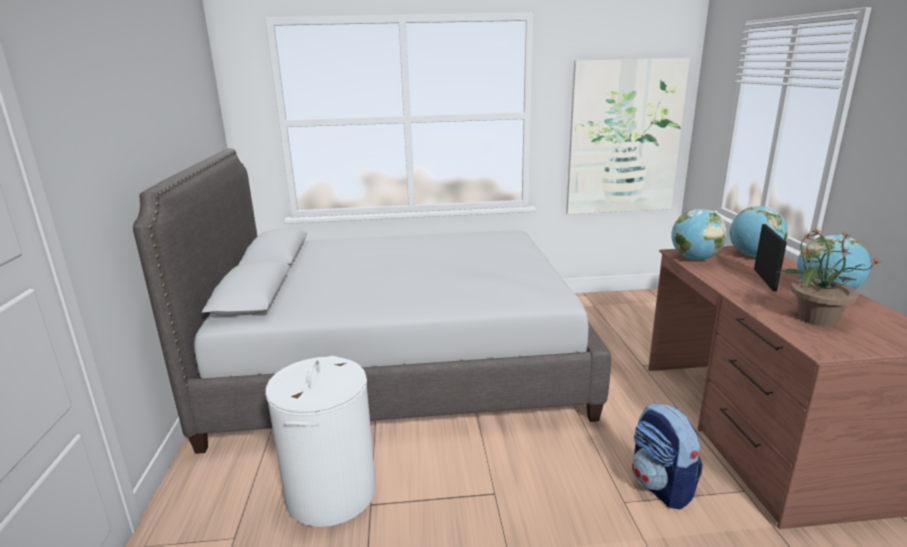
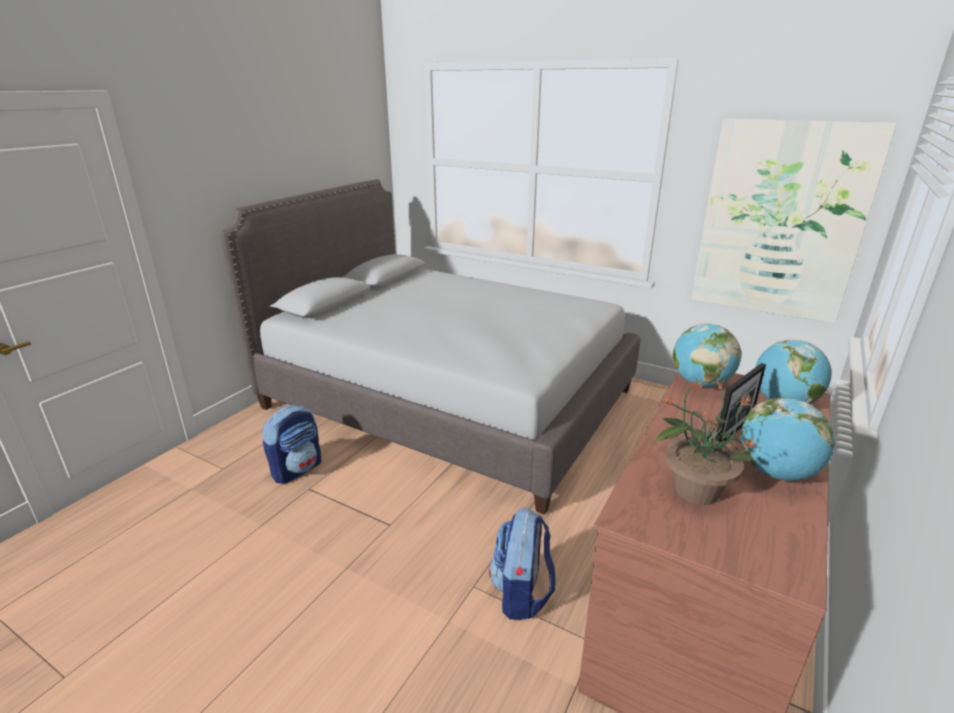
camera: 35 degrees right, 5 degrees up
white laundry basket [265,356,376,527] -> backpack [262,405,321,483]

